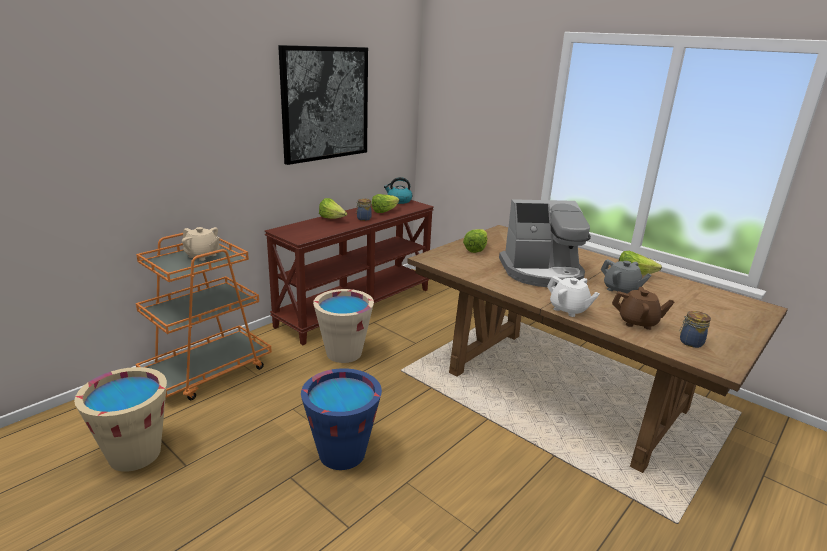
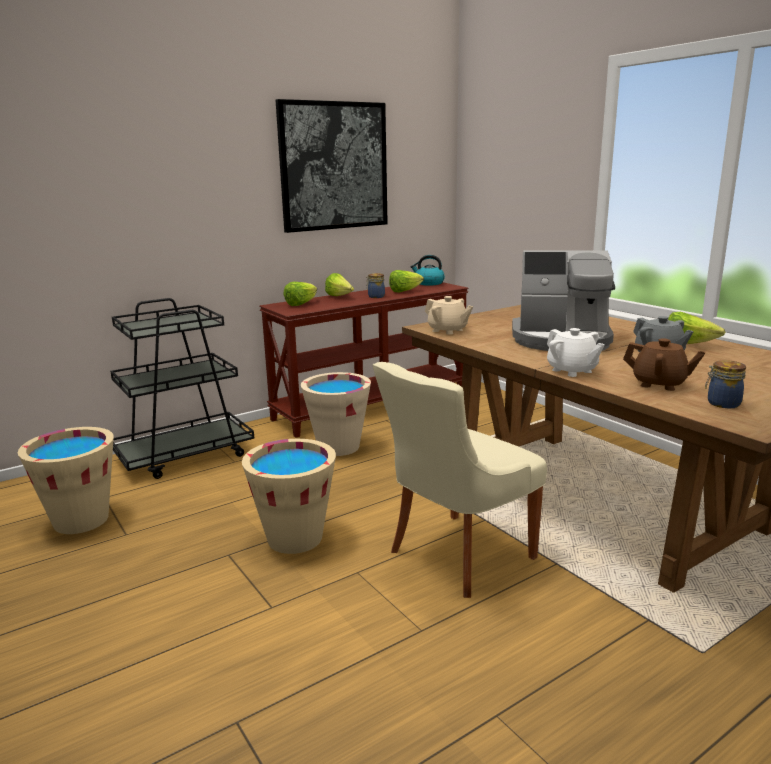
camera: 15 degrees right, 5 degrees down
orange cart [136,233,272,400] -> black cart [110,298,254,479]
beige teapot [182,227,220,261] -> beige teapot moved to [425,296,473,335]
blue bucket [301,368,382,470] -> beige bucket [242,439,336,554]
lettuce [463,229,487,253] -> lettuce moved to [283,282,317,306]
none -> beige chair [373,362,547,598]

